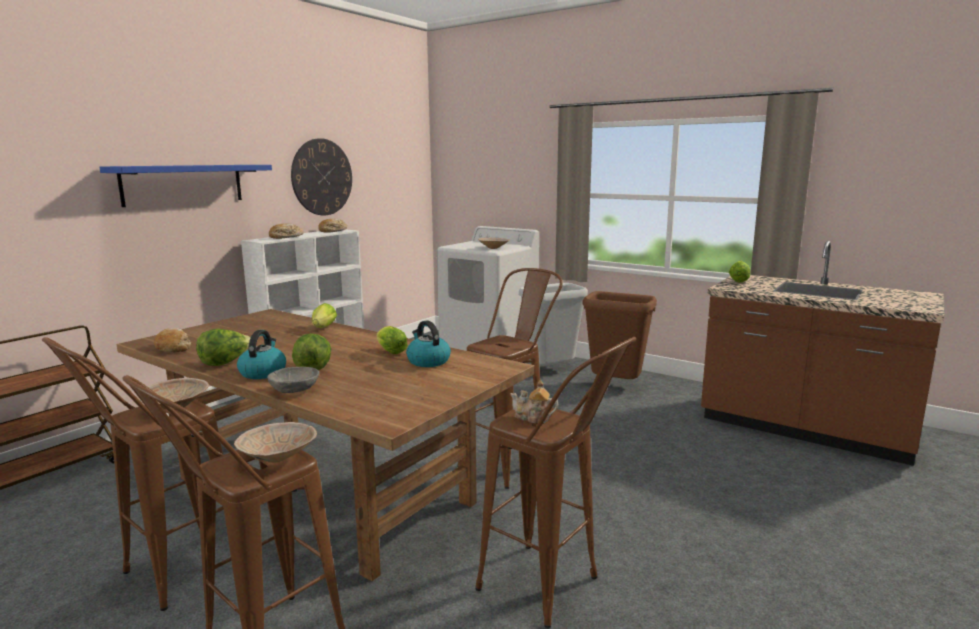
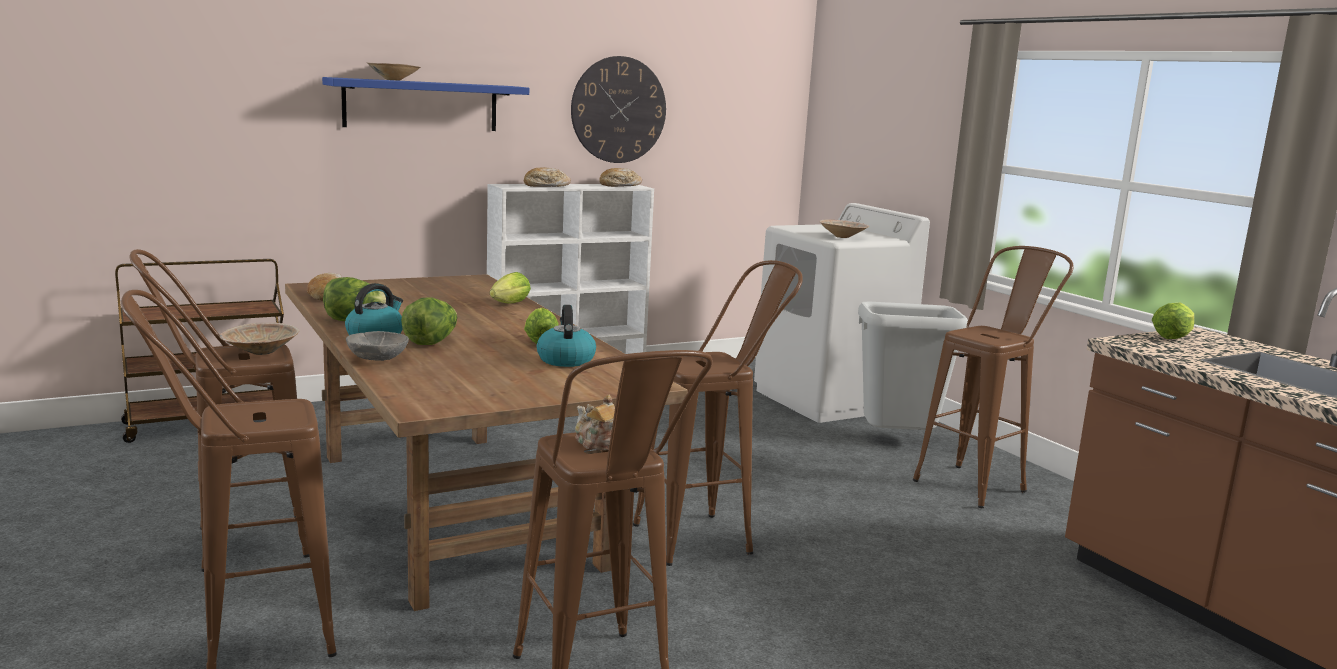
camera: 25 degrees right, 0 degrees up
beige bowl [234,422,317,462] -> beige bowl moved to [366,62,421,80]
brown trash can [582,291,657,379] -> brown stool [913,246,1074,508]

